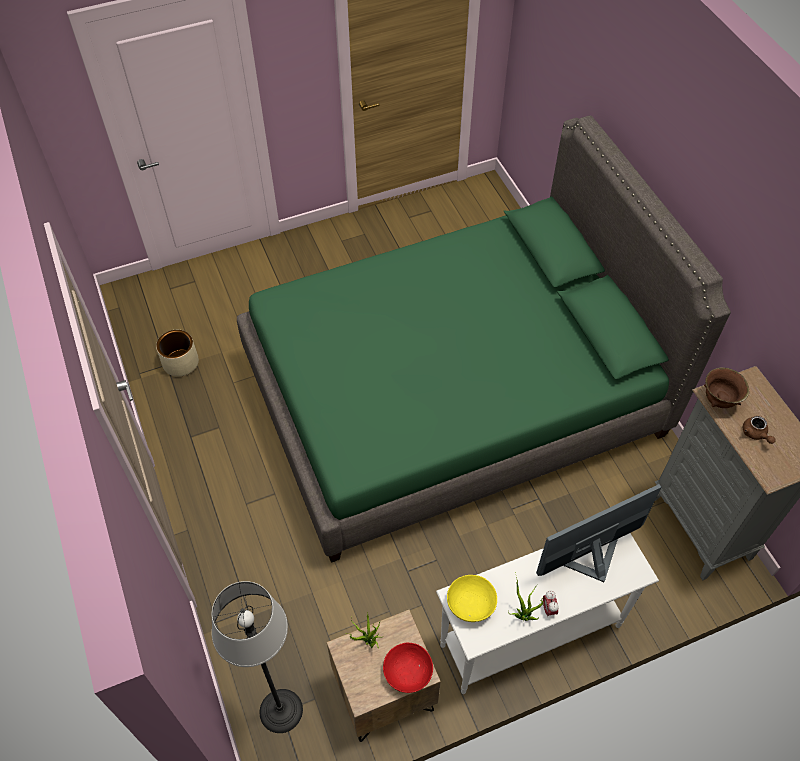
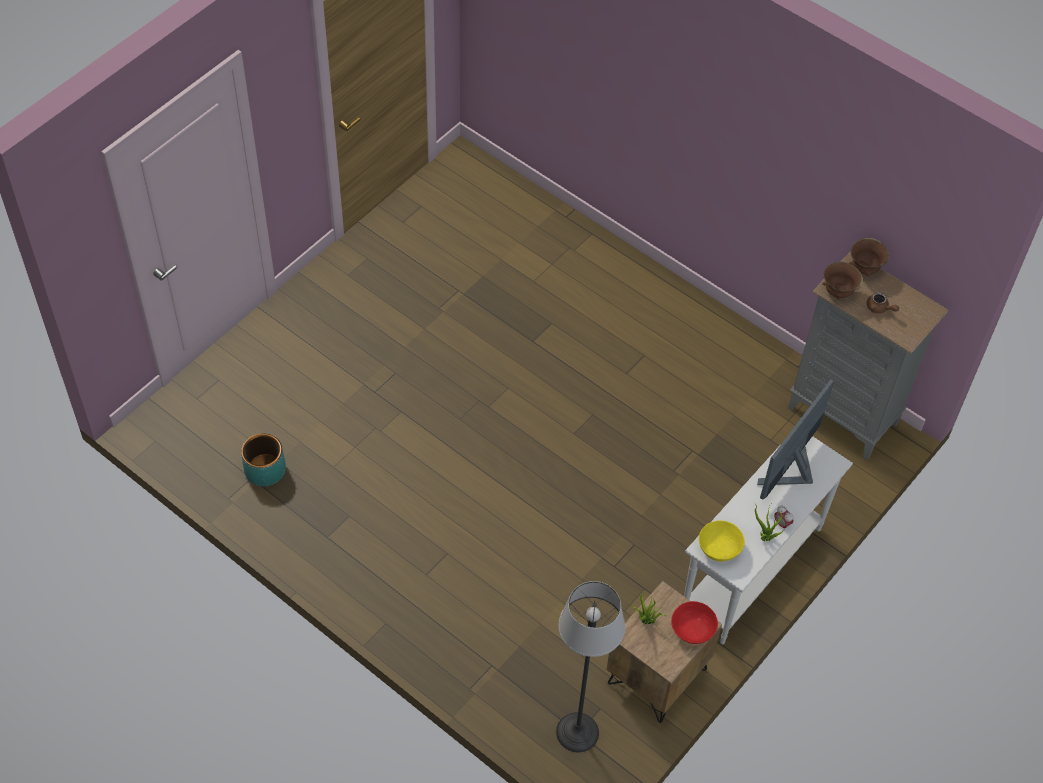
camera: 30 degrees left, 0 degrees up
beige planter [156,330,199,377] -> turquoise planter [241,433,286,486]
green bed [237,116,731,563] -> none
none -> brown bowl [849,238,889,277]

